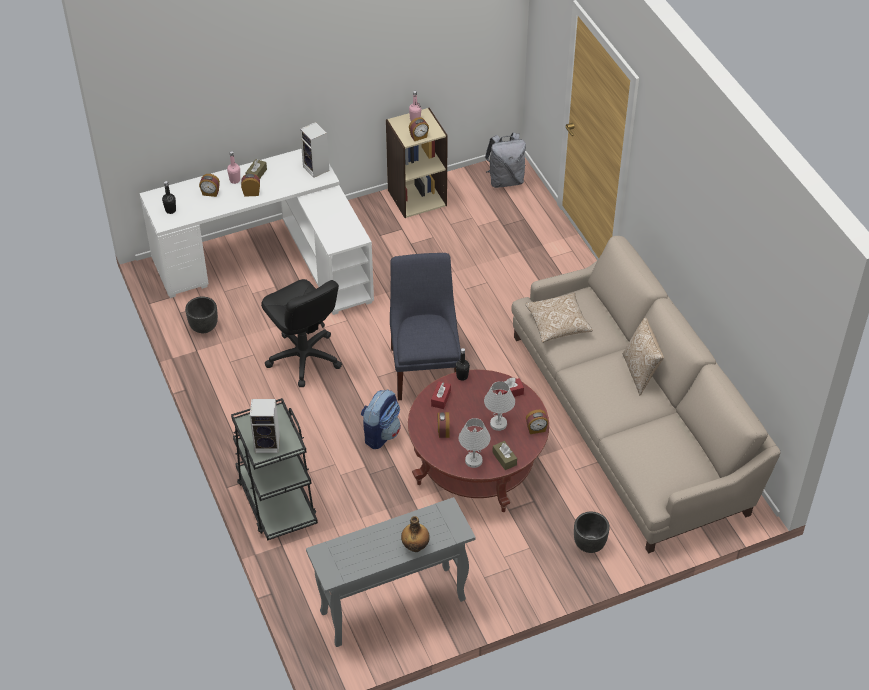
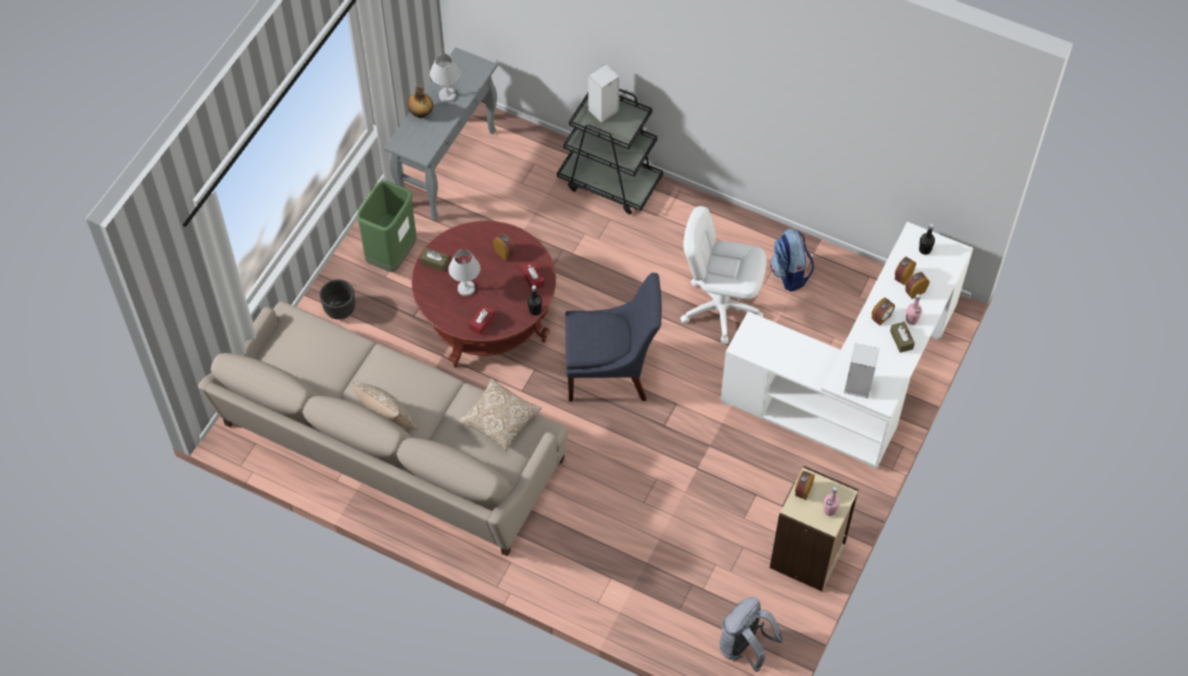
camera: 140 degrees right, 10 degrees up
black planter [185,296,218,333] -> none
black office chair [261,279,342,387] -> white office chair [680,206,767,345]
backpack [361,389,401,449] -> backpack moved to [770,229,814,292]
blue chair [390,253,461,400] -> blue chair turned 45 degrees counterclockwise [565,273,662,401]
white table lamp [459,418,491,468] -> white table lamp moved to [430,54,461,102]
alarm clock [526,410,548,434] -> alarm clock moved to [895,257,916,285]
none -> green trash can [356,180,417,272]

